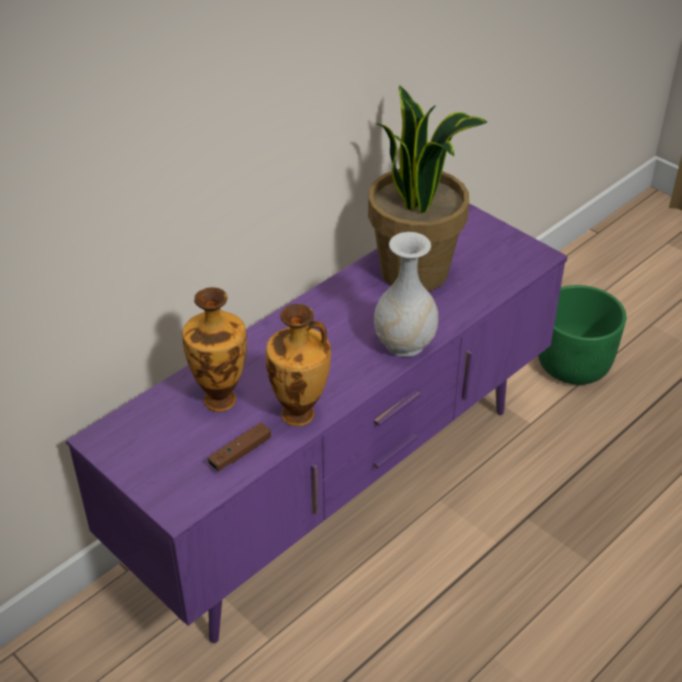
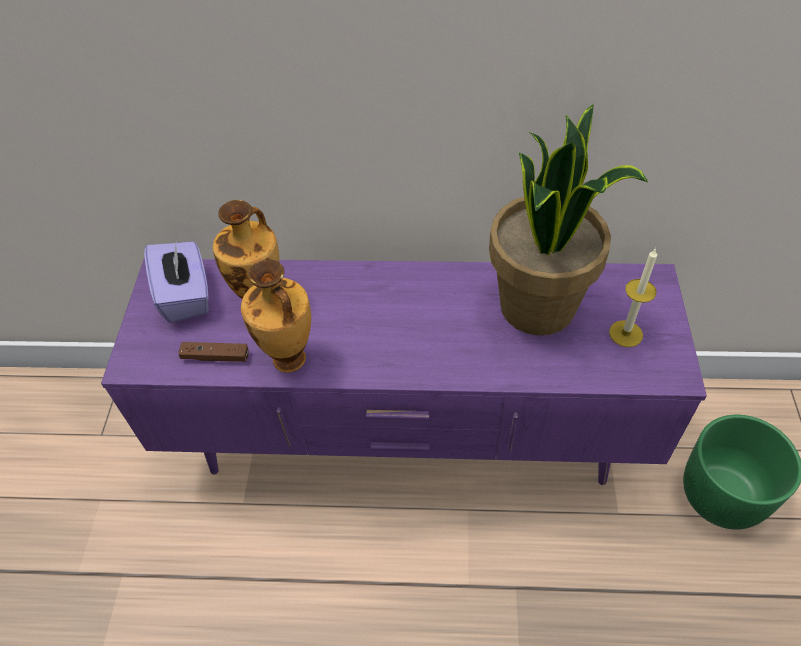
camera: 50 degrees right, 10 degrees up
white vase [374,232,439,357] -> none
none -> purple tissue box [144,242,209,323]
none -> candle [609,248,657,347]

